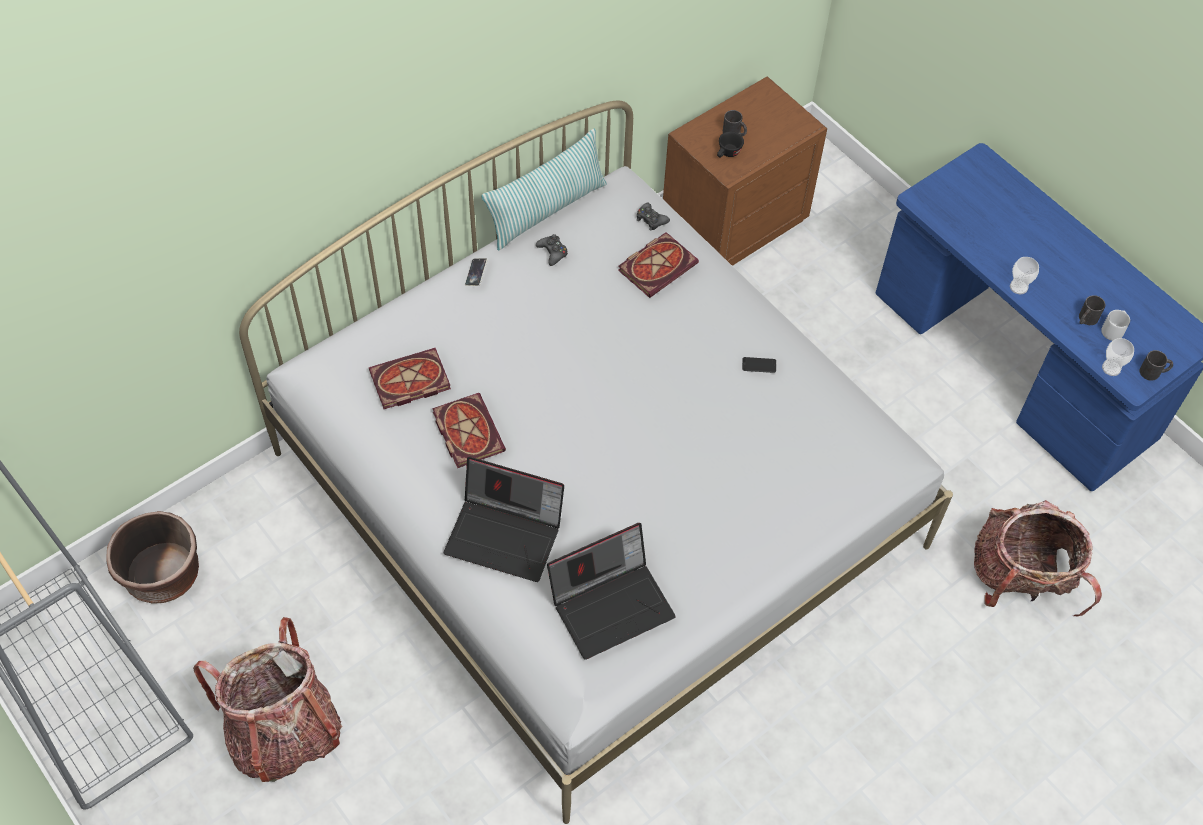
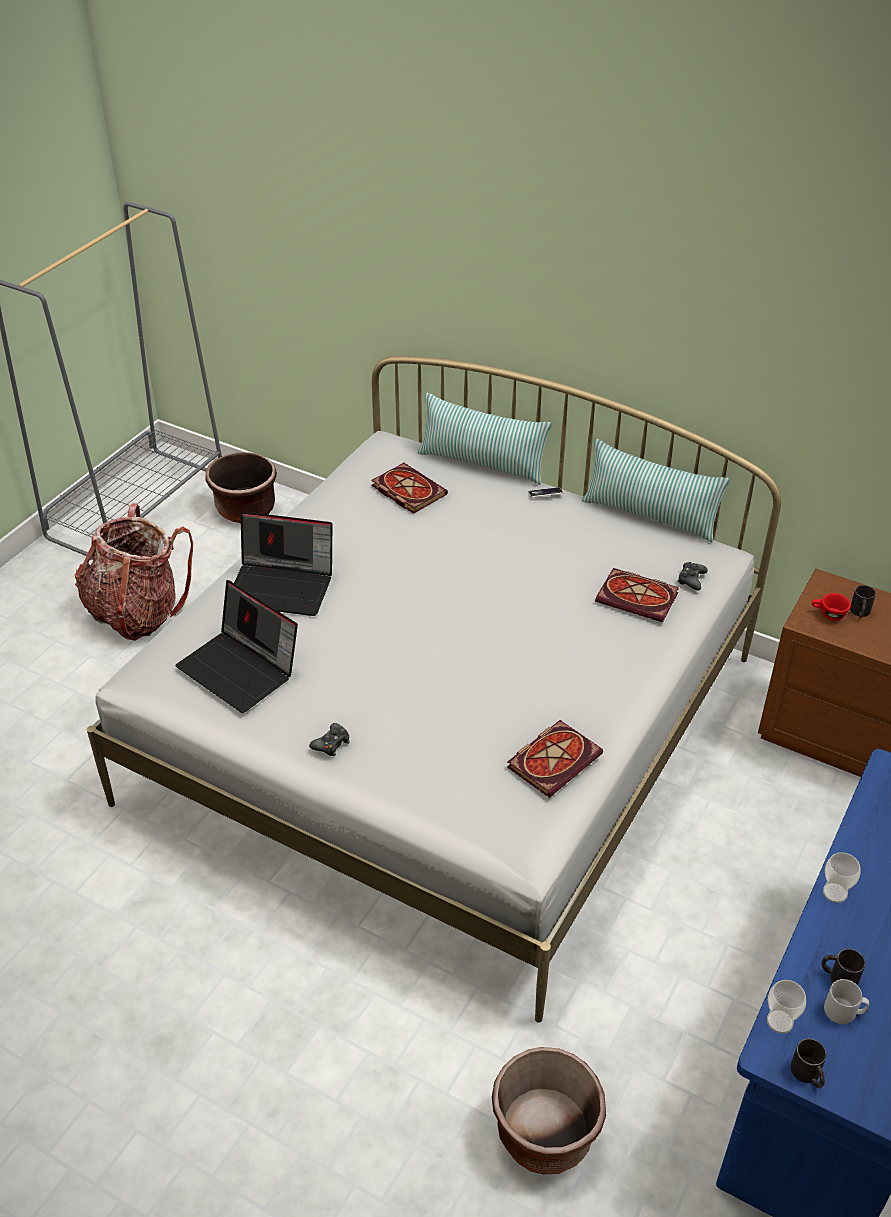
camera: 70 degrees right, 15 degrees down
book [432,393,506,468] -> book moved to [507,720,603,798]
laptop [444,457,564,582] -> laptop turned 75 degrees counterclockwise [234,512,332,616]
black game controller [536,234,568,266] -> black game controller moved to [309,723,350,756]
black cup [717,131,744,158] -> red cup [812,593,851,621]
phone [742,357,776,373] -> none
backpack [974,500,1102,617] -> brown planter [492,1047,606,1174]
none -> pillow [418,393,552,485]

